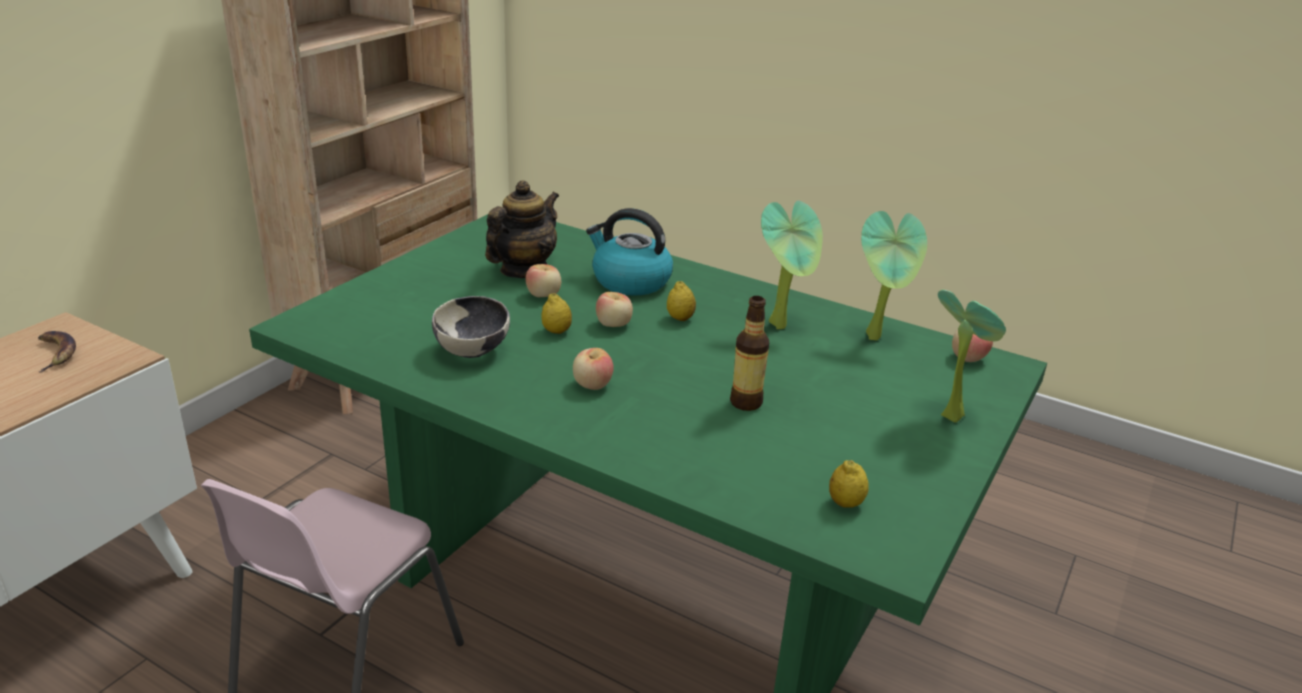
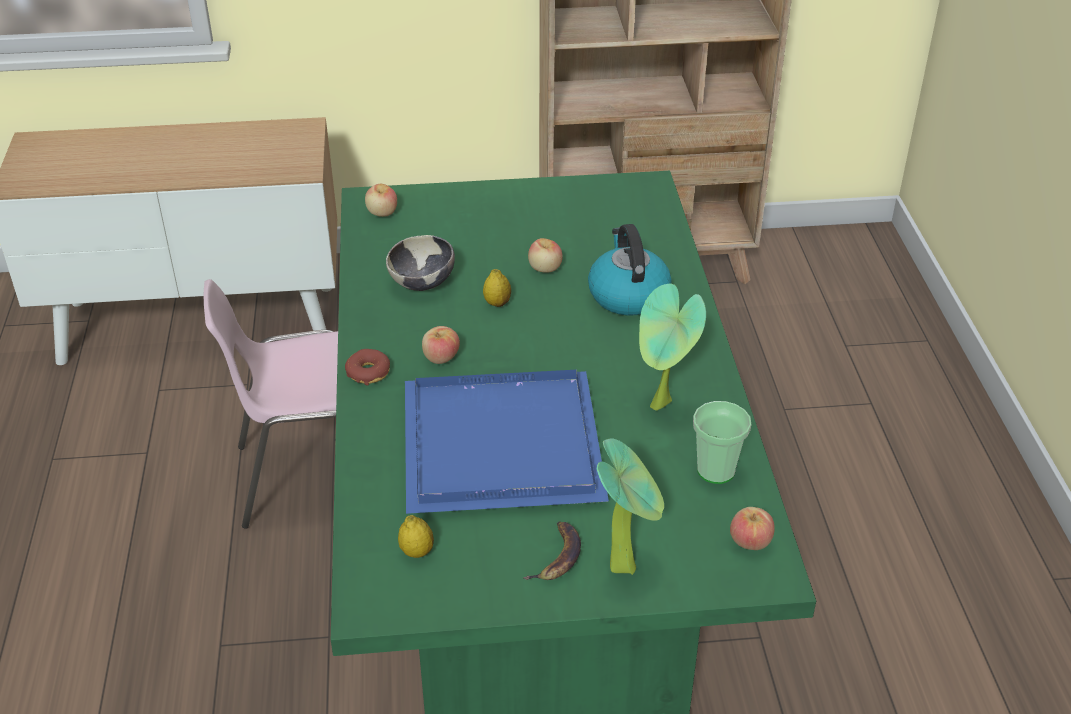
camera: 55 degrees right, 10 degrees up
banana [38,331,76,373] -> banana moved to [523,522,581,580]
teapot [485,180,559,278] -> none
apple [596,292,633,327] -> apple moved to [365,184,397,217]
lemon [667,281,696,321] -> none
bottle [730,296,769,411] -> blue tray [405,370,609,514]
potted plant [861,211,927,341] -> cup [693,401,751,484]
none -> donut [345,349,390,386]

